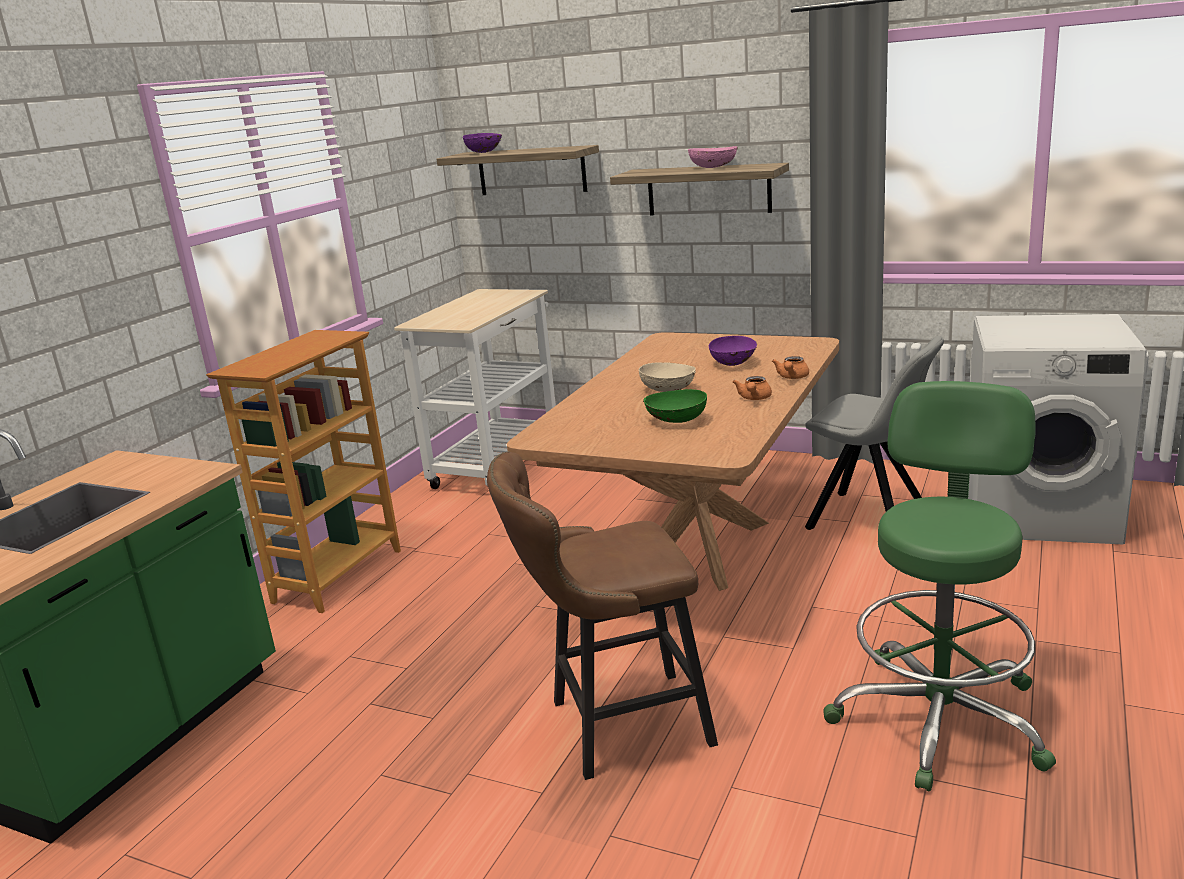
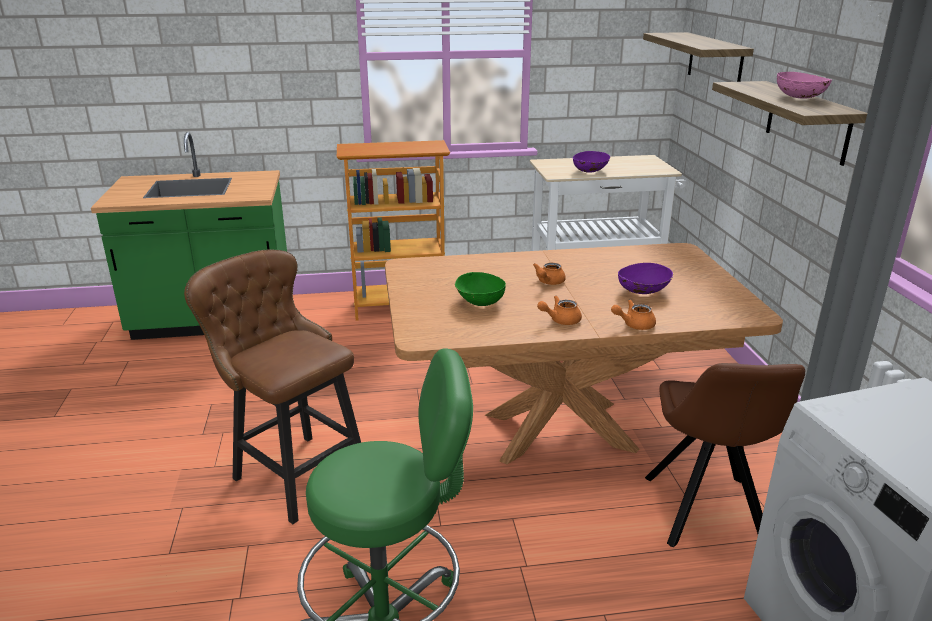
camera: 55 degrees right, 5 degrees up
purple bowl [463,133,502,153] -> purple bowl moved to [573,151,610,173]
beige bowl [639,362,696,392] -> orange teapot [533,263,565,285]
grey chair [805,336,944,530] -> brown chair [645,363,805,547]

